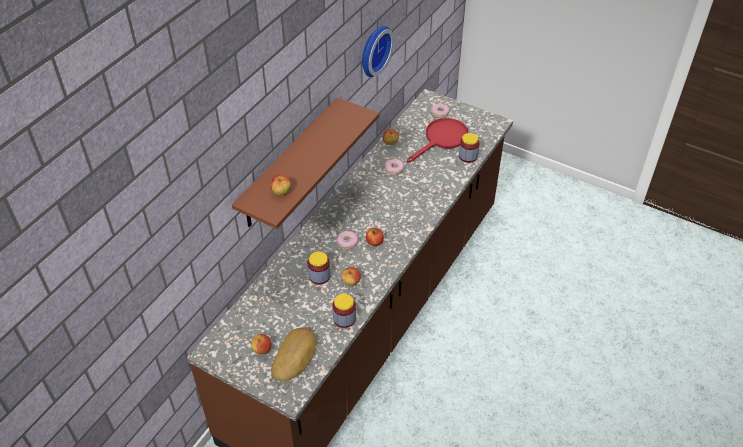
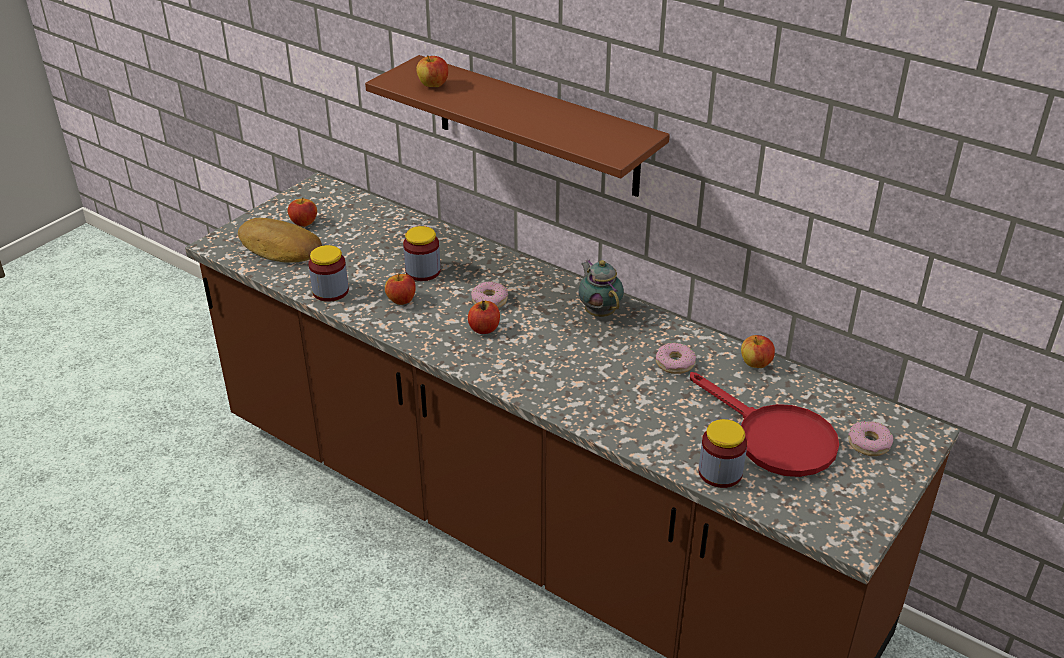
camera: 95 degrees right, 10 degrees down
wall clock [362,26,394,77] -> none
none -> teapot [578,260,624,317]

